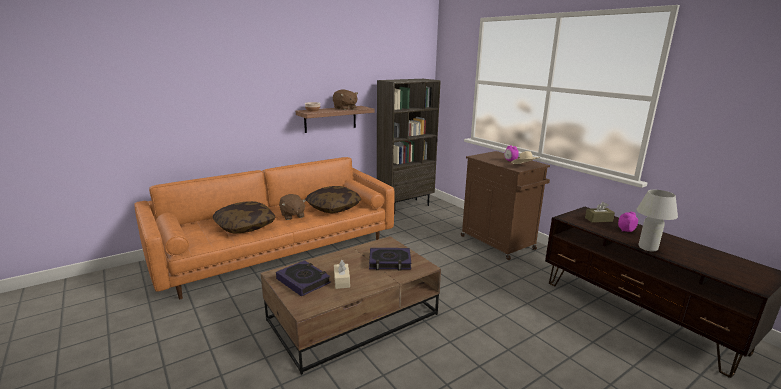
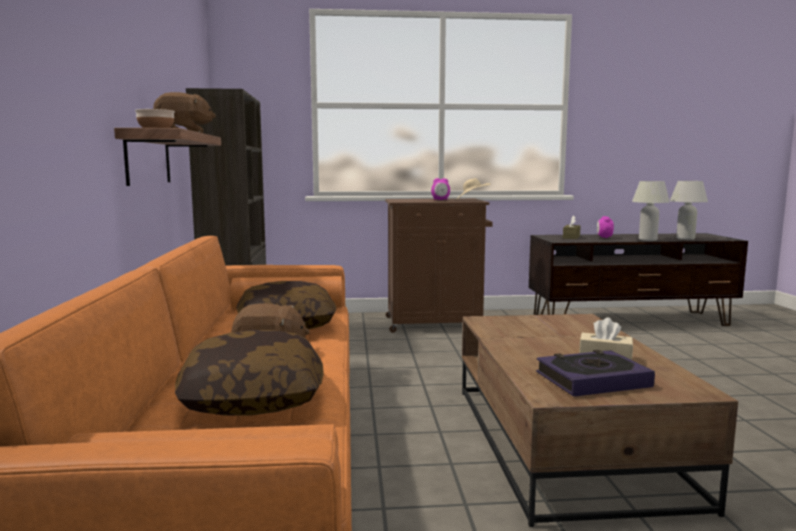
camera: 60 degrees left, 10 degrees down
book [369,248,411,270] -> none
none -> white table lamp [670,181,708,240]

